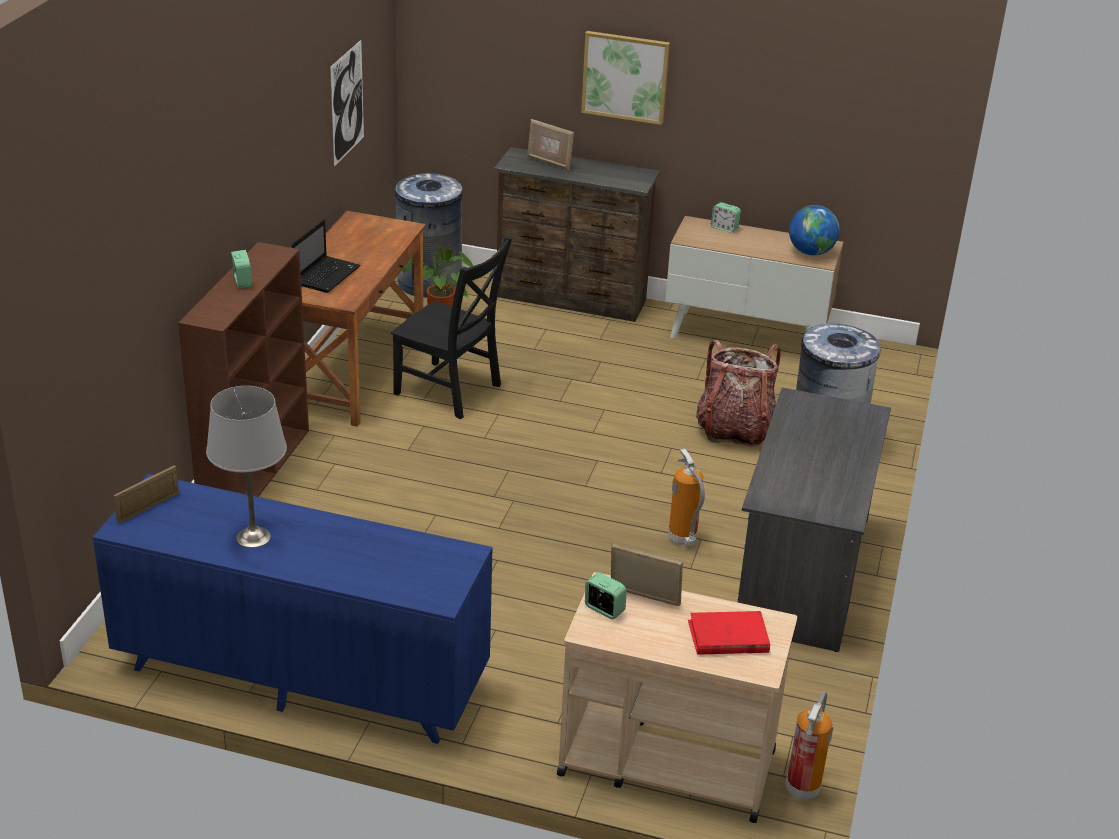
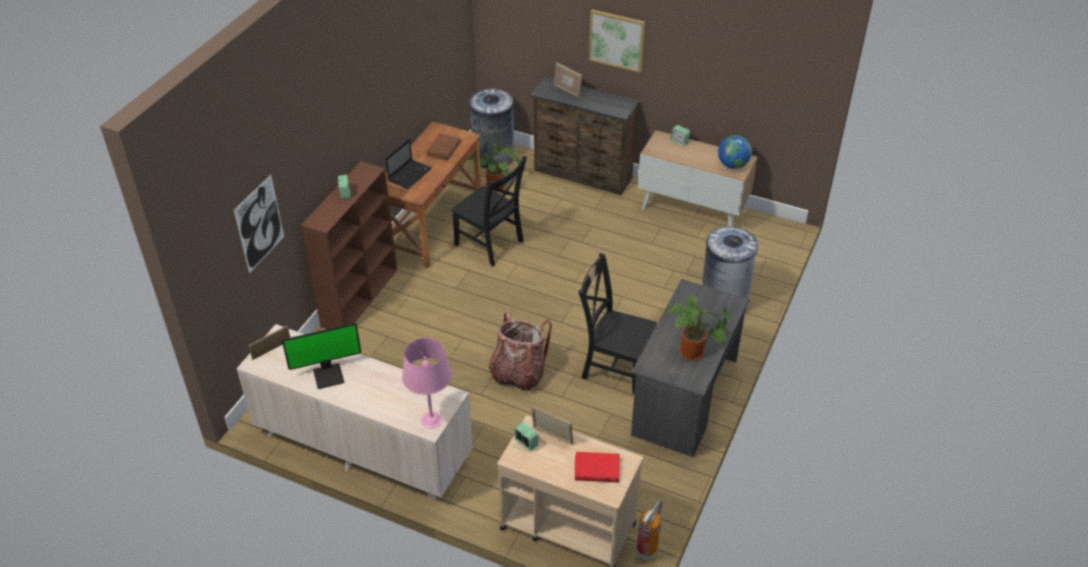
camera: 10 degrees right, 10 degrees up
blue dresser [93,474,492,744] -> beige dresser [237,324,473,501]
grey table lamp [206,386,287,548] -> monitor [282,323,361,389]
picture [330,40,364,167] -> picture moved to [234,174,284,273]
fire extinguisher [668,448,705,546] -> black chair [579,253,657,394]
backpack [696,340,781,447] -> backpack moved to [489,312,552,391]
none -> pink table lamp [402,338,452,429]
none -> brown book [426,134,461,161]
none -> potted plant [664,295,731,361]

